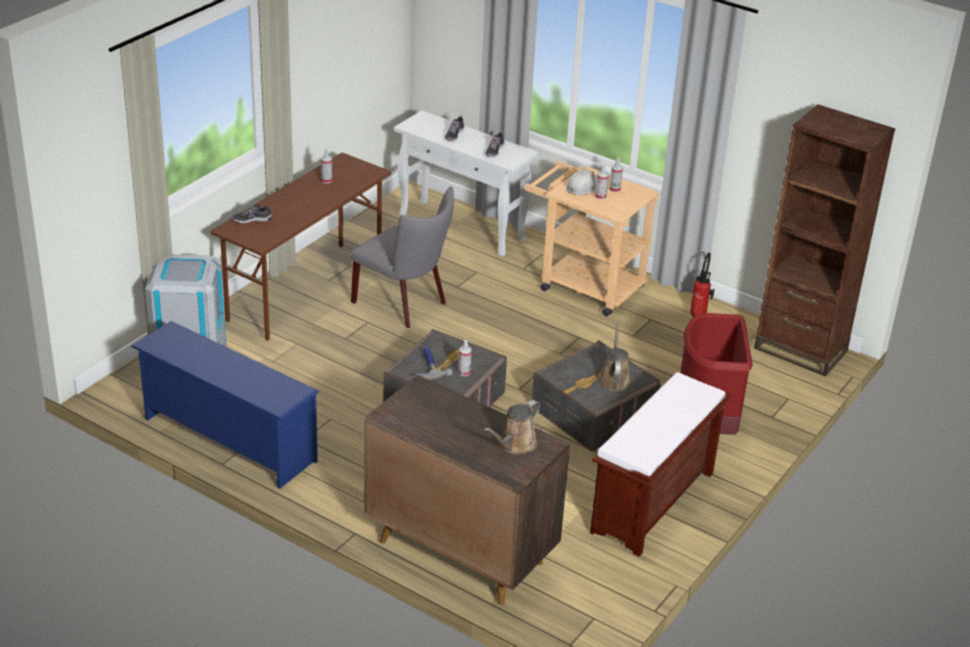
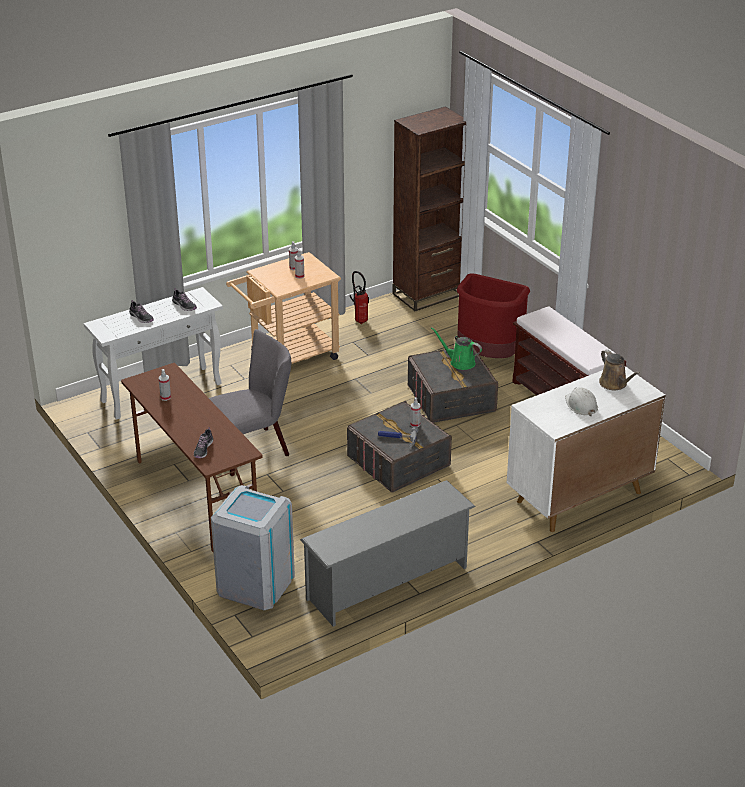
camera: 65 degrees left, 0 degrees up
blue shoe rack [131,321,319,489] -> grey shoe rack [300,480,476,627]
brown cabinet [364,375,570,605] -> white cabinet [507,366,666,532]
white hard hat [566,169,597,195] -> white hard hat moved to [565,388,598,416]
brown watering can [598,321,631,391] -> green watering can [431,328,482,370]

